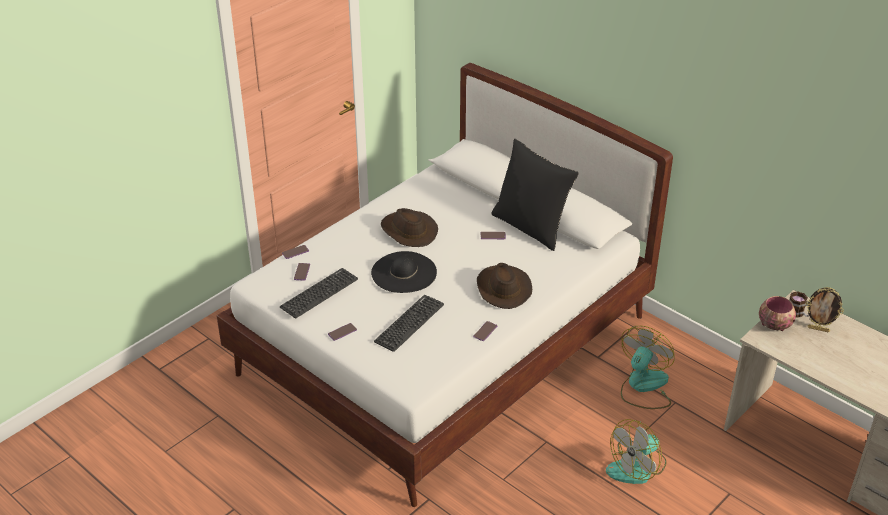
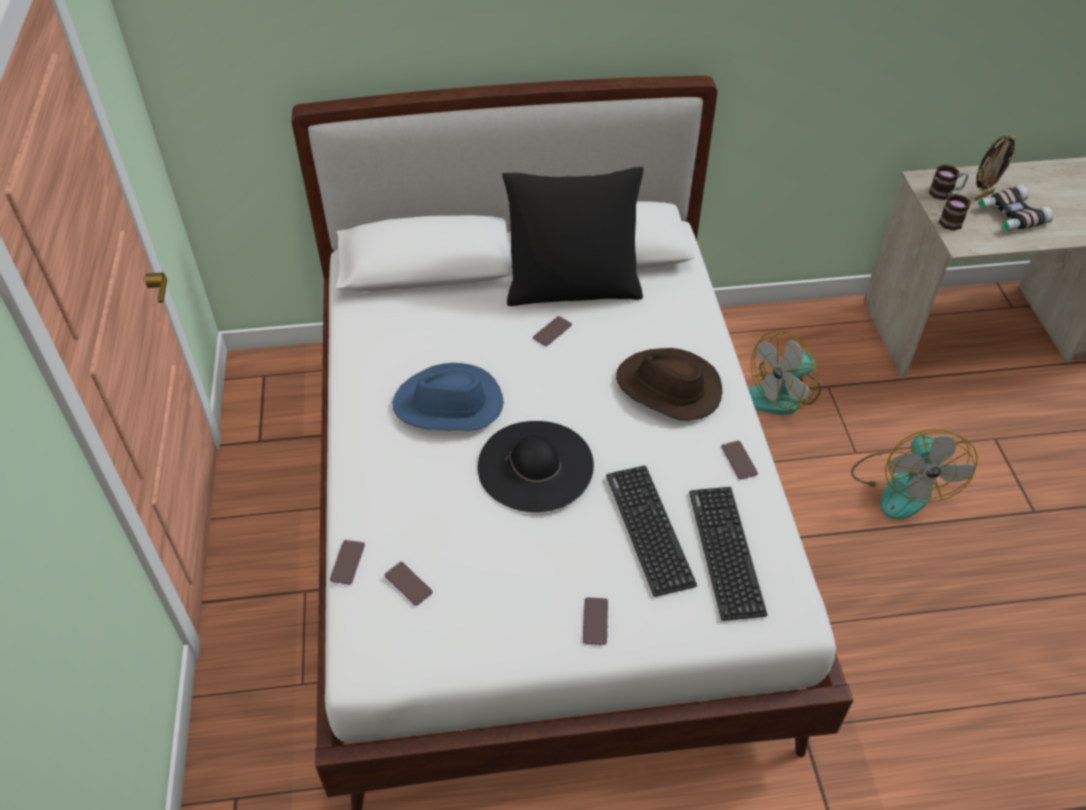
camera: 50 degrees left, 10 degrees up
keyboard [280,268,358,318] -> keyboard moved to [689,487,767,621]
brown hat [381,208,438,247] -> blue hat [392,363,504,431]
fan [621,326,675,409] -> fan turned 105 degrees counterclockwise [748,330,821,415]
bowl [759,296,796,331] -> mug [939,191,971,231]
none -> binoculars [979,185,1053,231]

